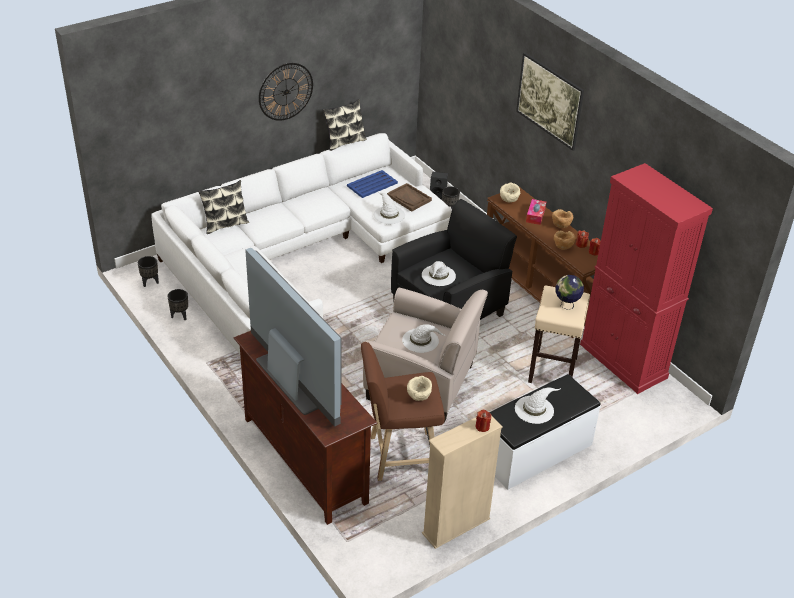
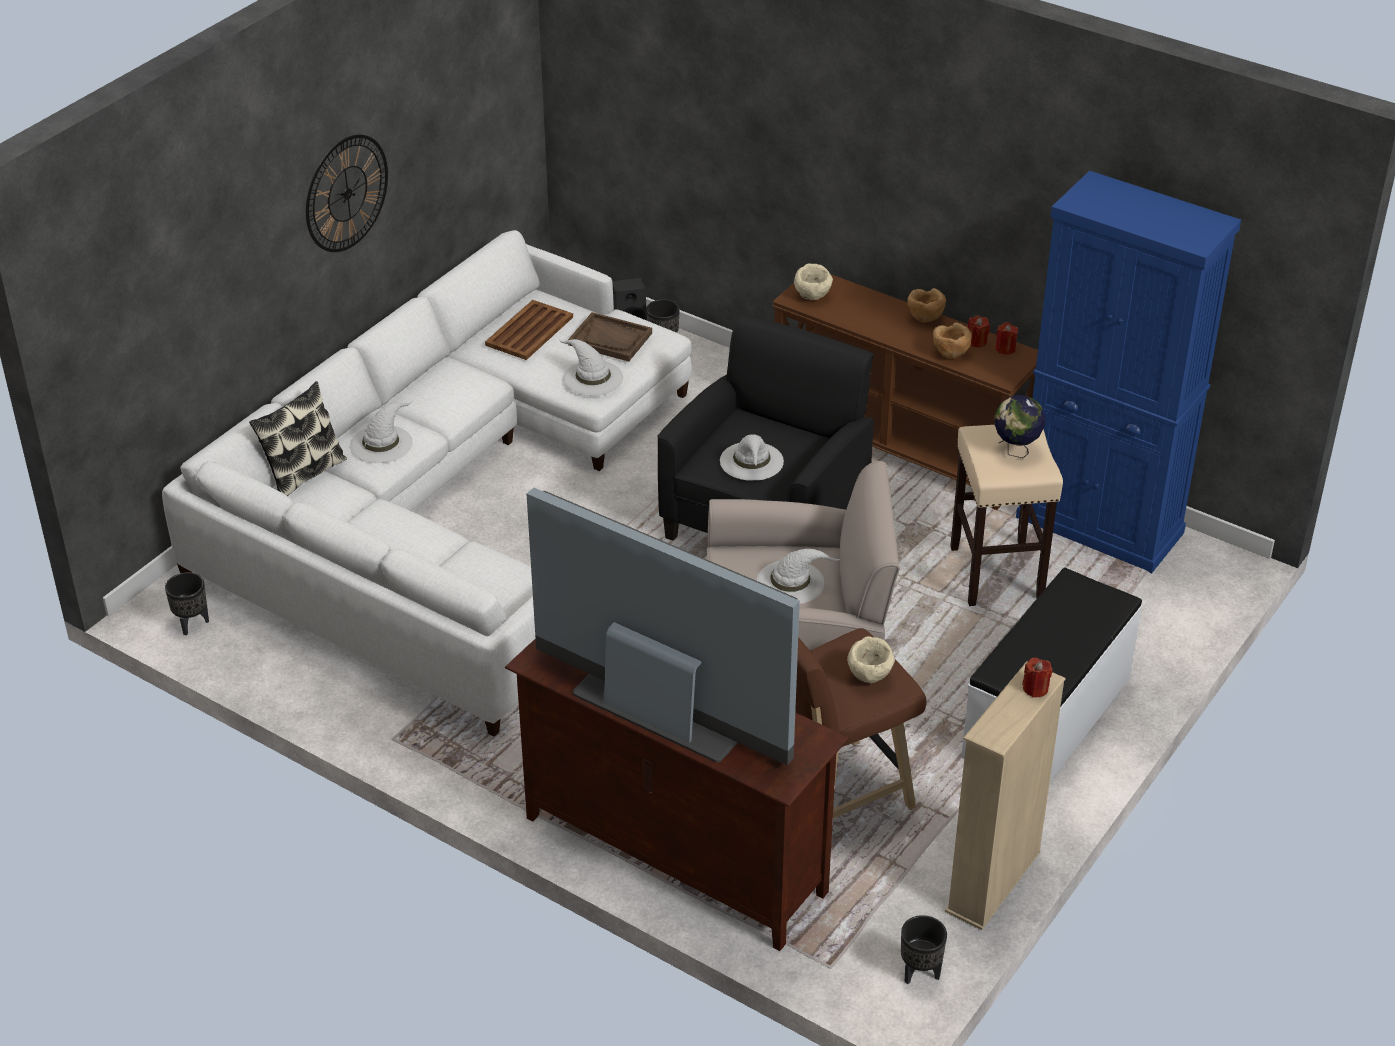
camera: 20 degrees left, 0 degrees up
black planter [167,289,188,320] -> black planter moved to [901,915,947,984]
pillow [323,99,367,151] -> none
blue tray [347,170,398,198] -> brown tray [485,300,573,360]
white hat [515,388,561,424] -> white hat moved to [350,401,413,463]
picture [516,53,584,151] -> none
tissue box [526,199,546,225] -> none
red cabinet [580,163,713,394] -> blue cabinet [1016,171,1241,573]

